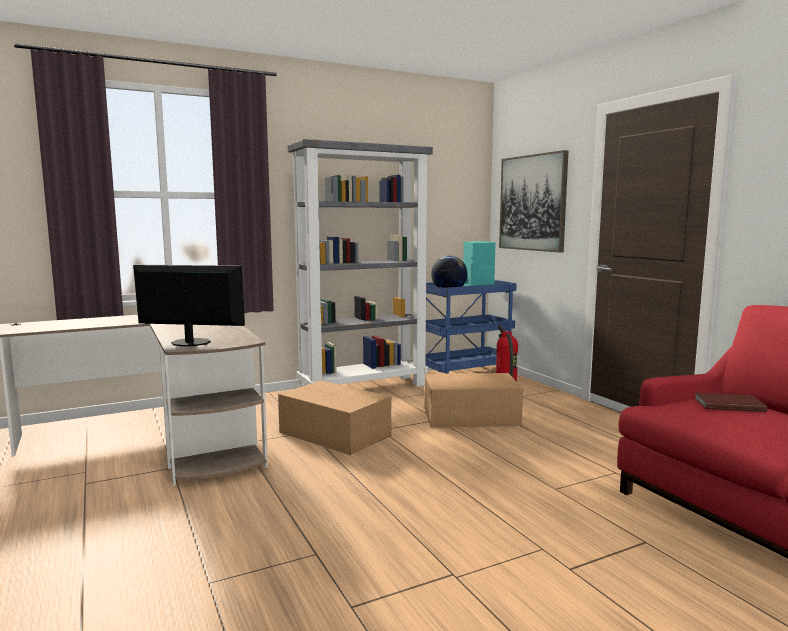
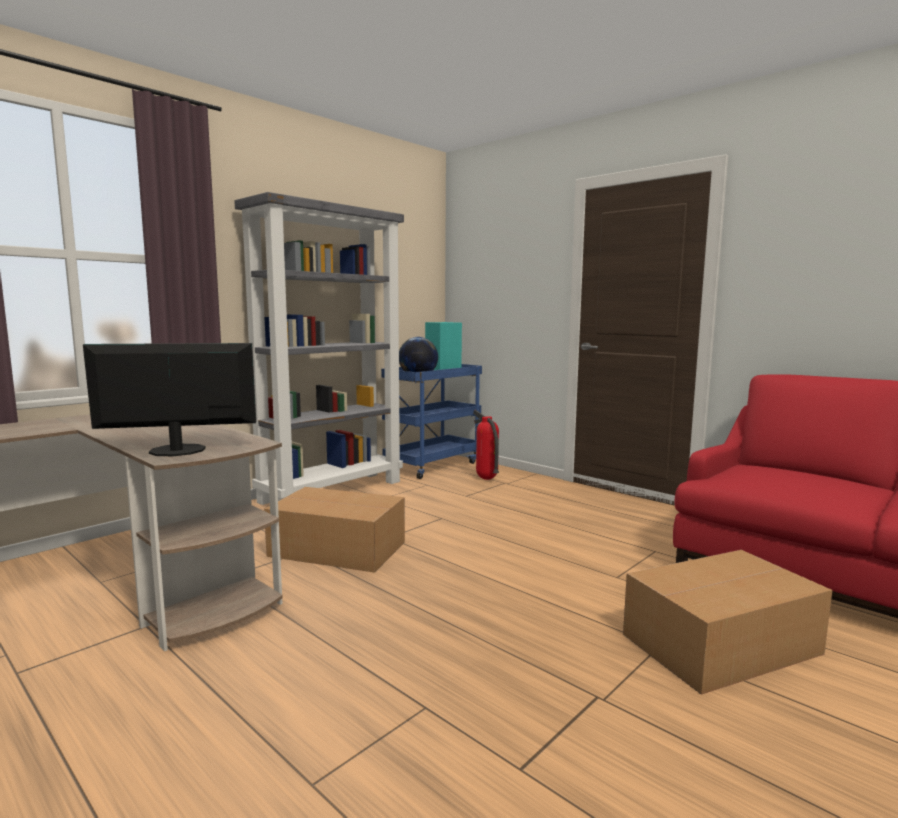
camera: 20 degrees left, 0 degrees up
cardboard box [425,373,523,428] -> cardboard box moved to [623,550,832,695]
picture [499,150,568,253] -> none
brown book [694,393,767,412] -> none

